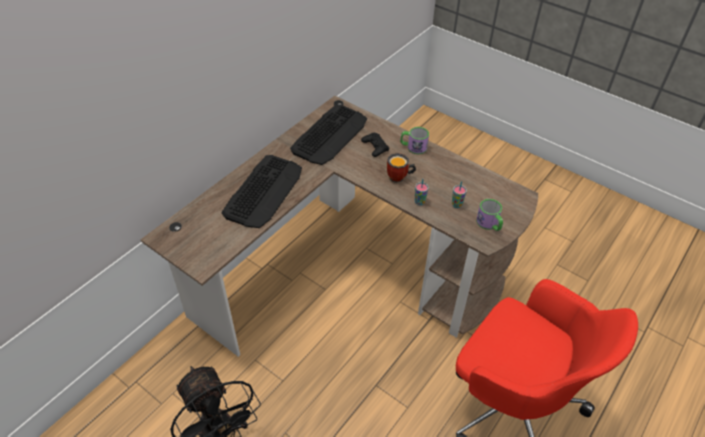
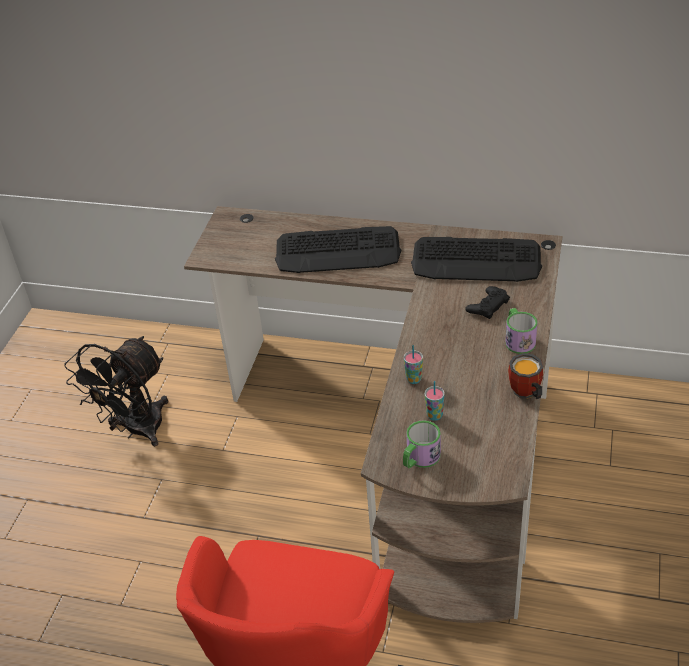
camera: 70 degrees right, 5 degrees down
mug [387,153,416,183] -> mug moved to [508,353,543,399]

